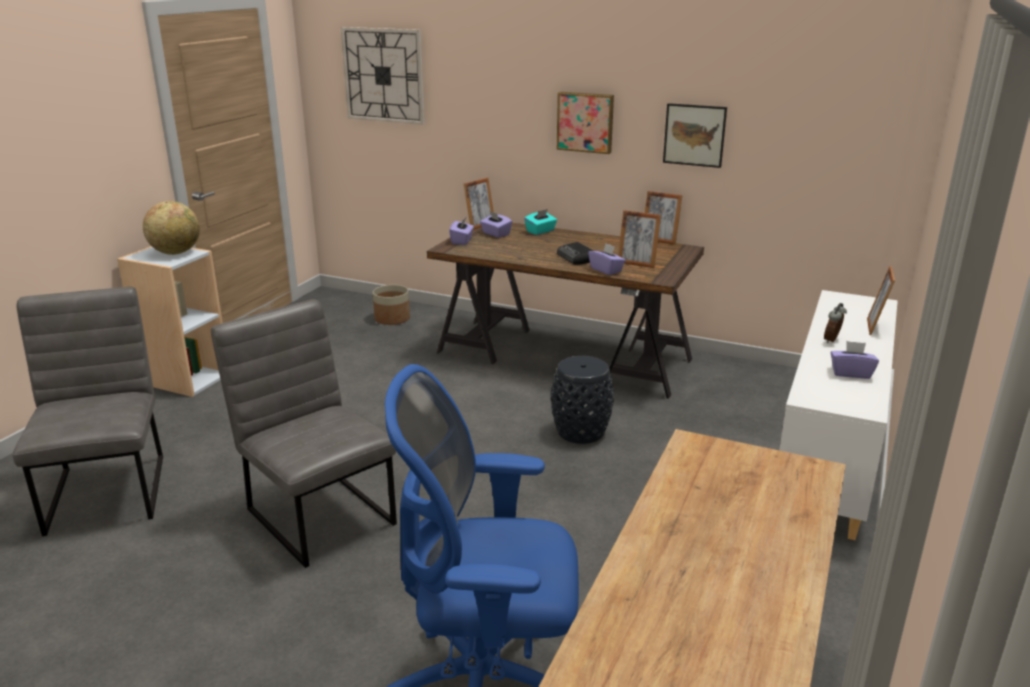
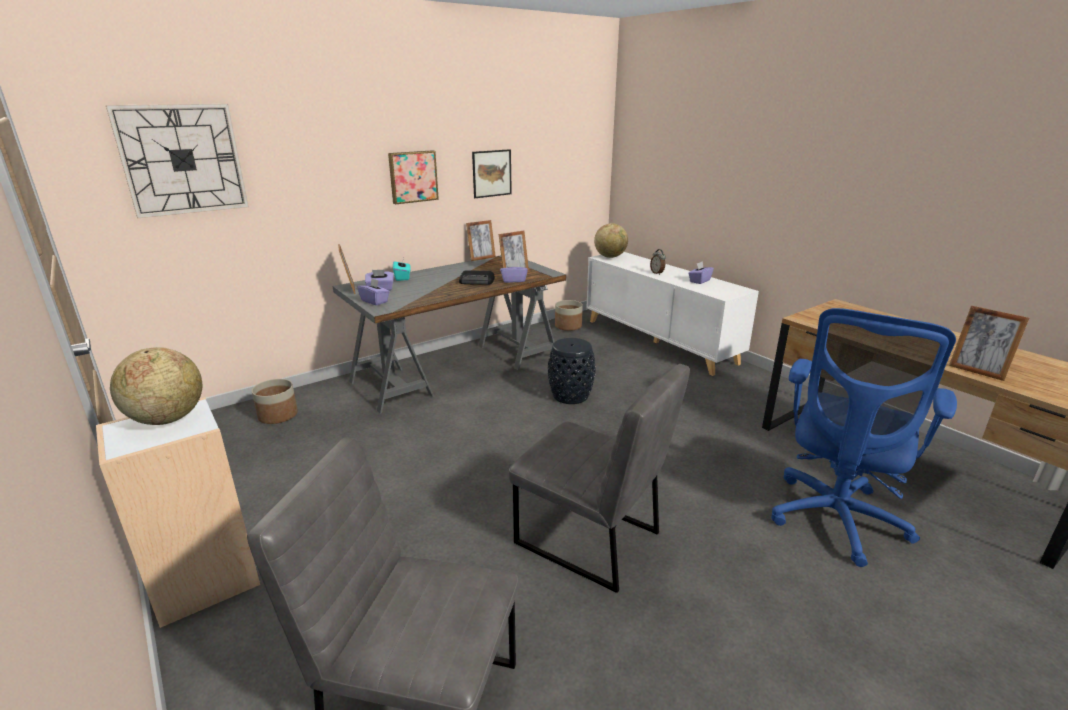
camera: 60 degrees left, 0 degrees up
grey chair [211,299,397,568] -> grey chair turned 135 degrees counterclockwise [509,364,690,593]
brown desk [427,223,704,399] -> grey desk [333,255,566,414]
picture frame [867,266,895,335] -> picture frame moved to [949,306,1030,381]
none -> planter [555,300,583,331]
none -> globe [594,223,628,258]

